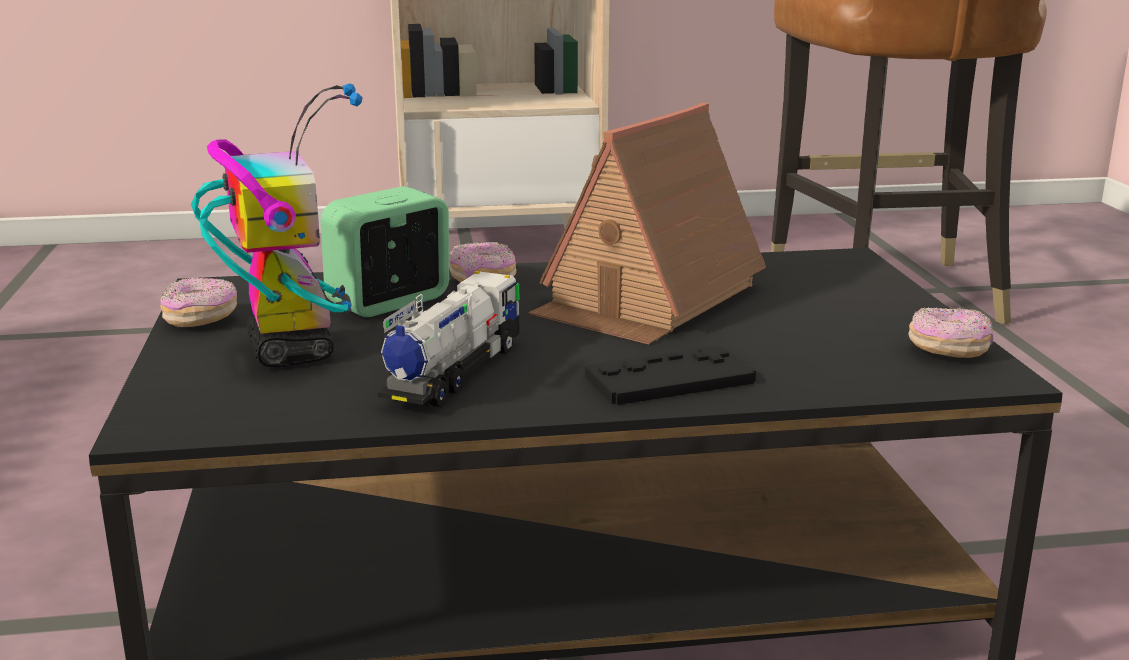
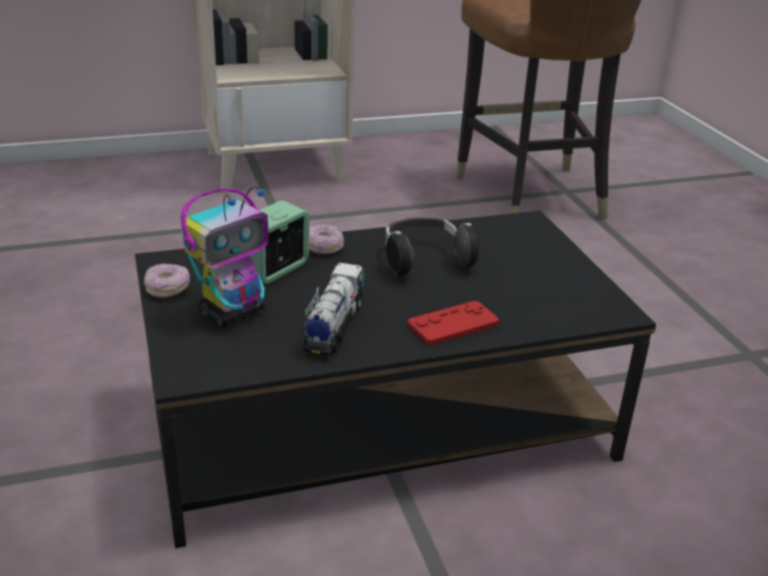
camera: 10 degrees left, 10 degrees up
toy robot [191,83,363,368] -> toy robot turned 75 degrees clockwise [181,187,269,327]
toy house [528,103,766,344] -> headphones [385,217,479,276]
black game controller [585,346,756,405] -> red game controller [407,301,500,346]
donut [908,308,993,358] -> none

